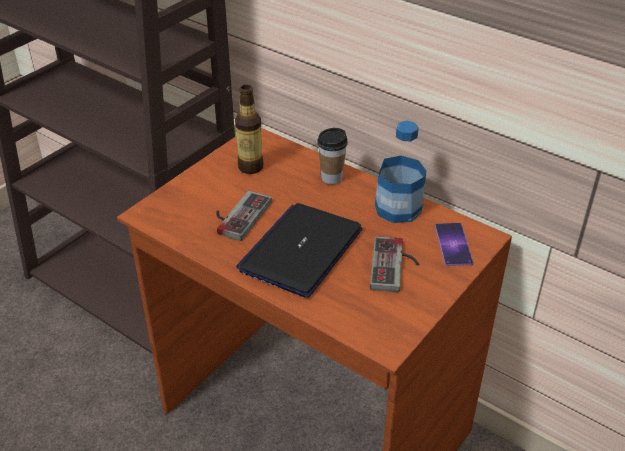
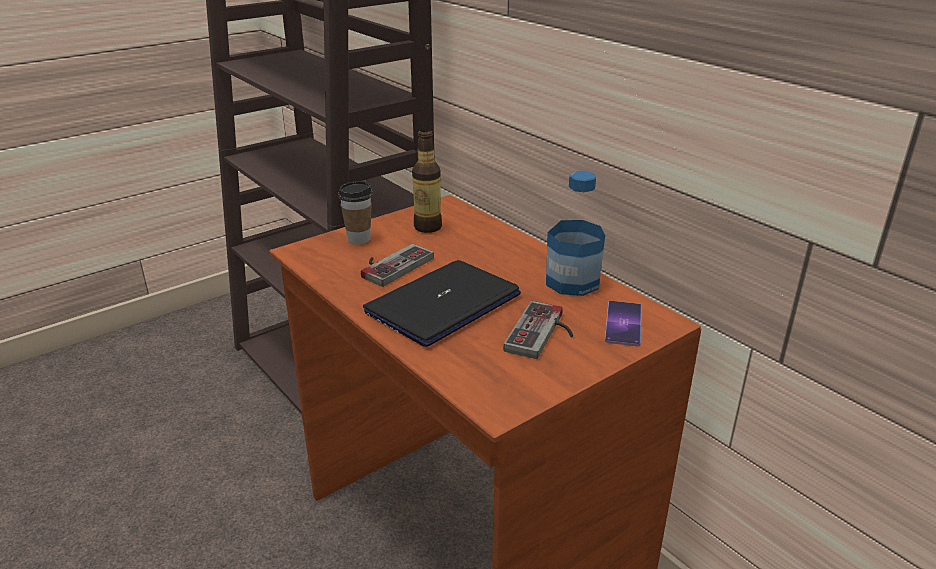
camera: 15 degrees right, 10 degrees down
cup [317,128,348,184] -> cup moved to [338,181,372,245]

